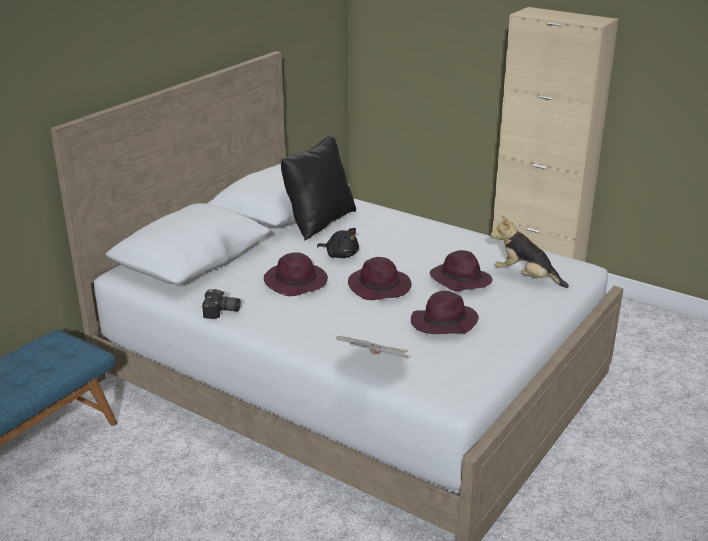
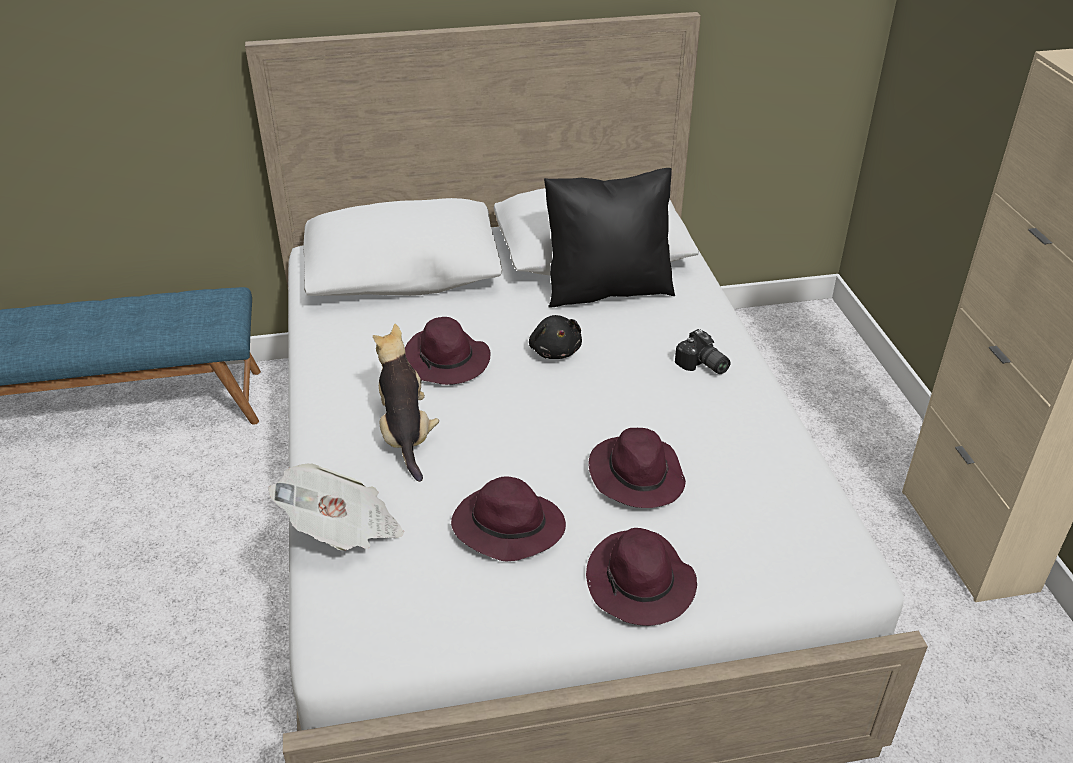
camera: 45 degrees right, 10 degrees up
camera [202,289,241,319] -> camera moved to [675,329,731,374]
purple hat [348,257,412,300] -> purple hat moved to [586,528,697,626]
plush toy [491,215,569,288] -> plush toy moved to [373,324,439,482]

